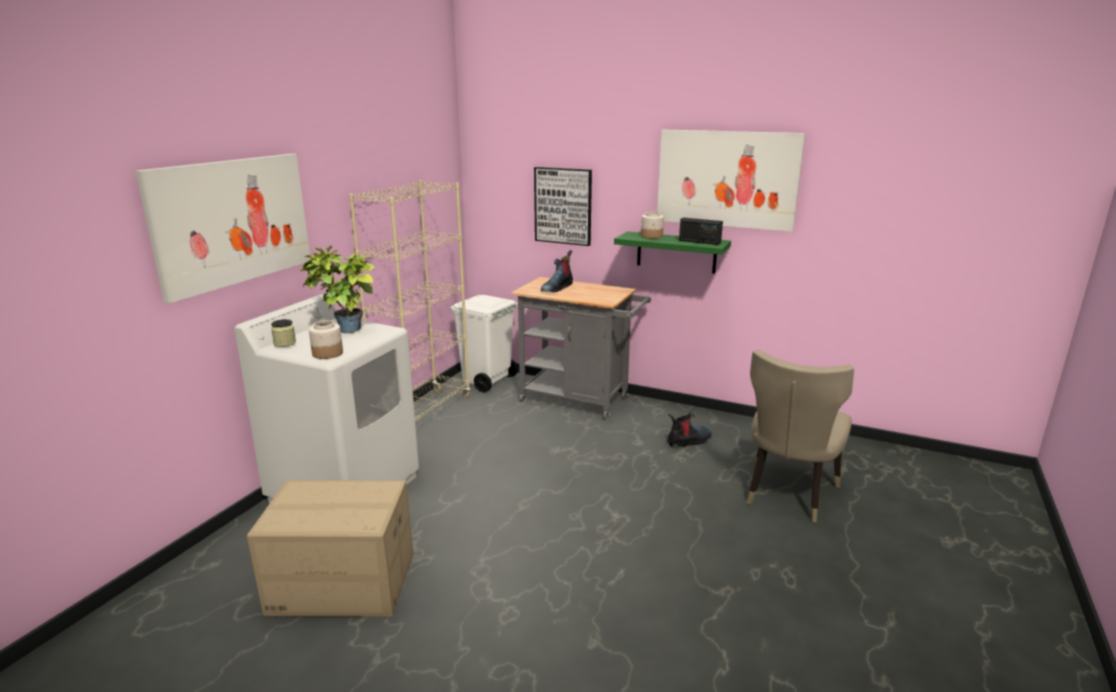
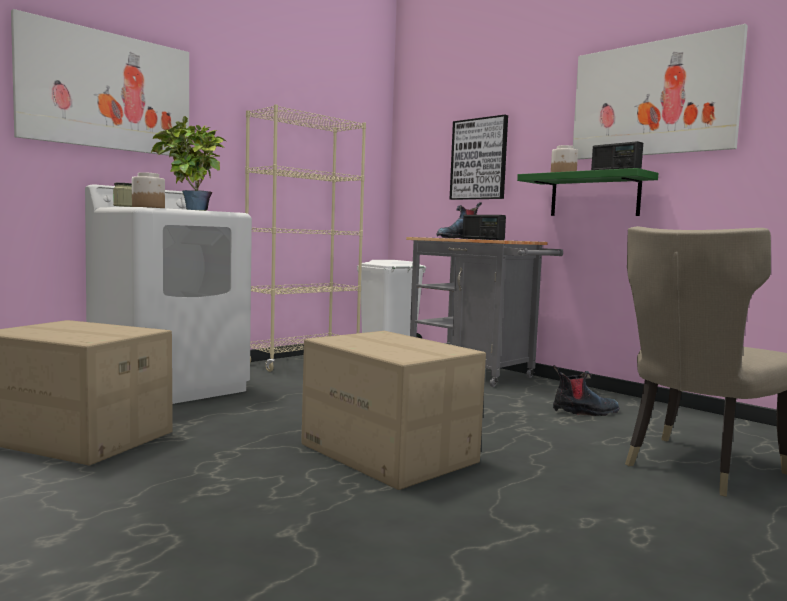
camera: 20 degrees right, 15 degrees down
none -> cardboard box [301,331,486,490]
none -> radio [463,215,506,240]

